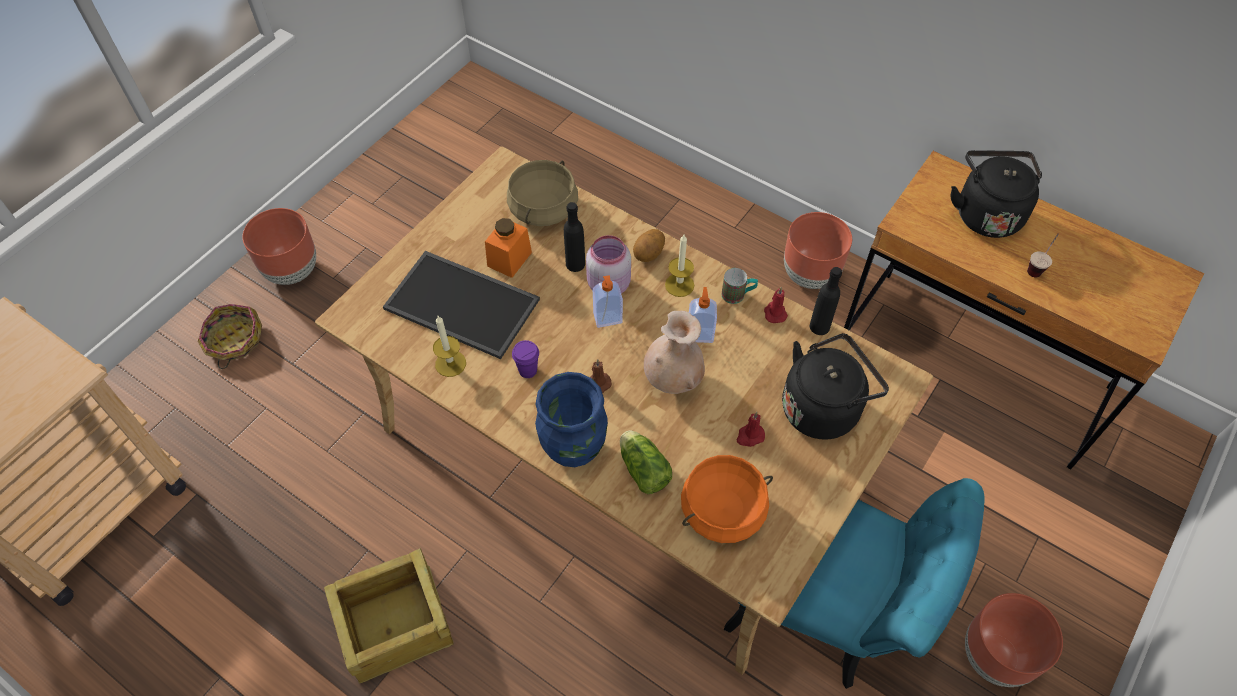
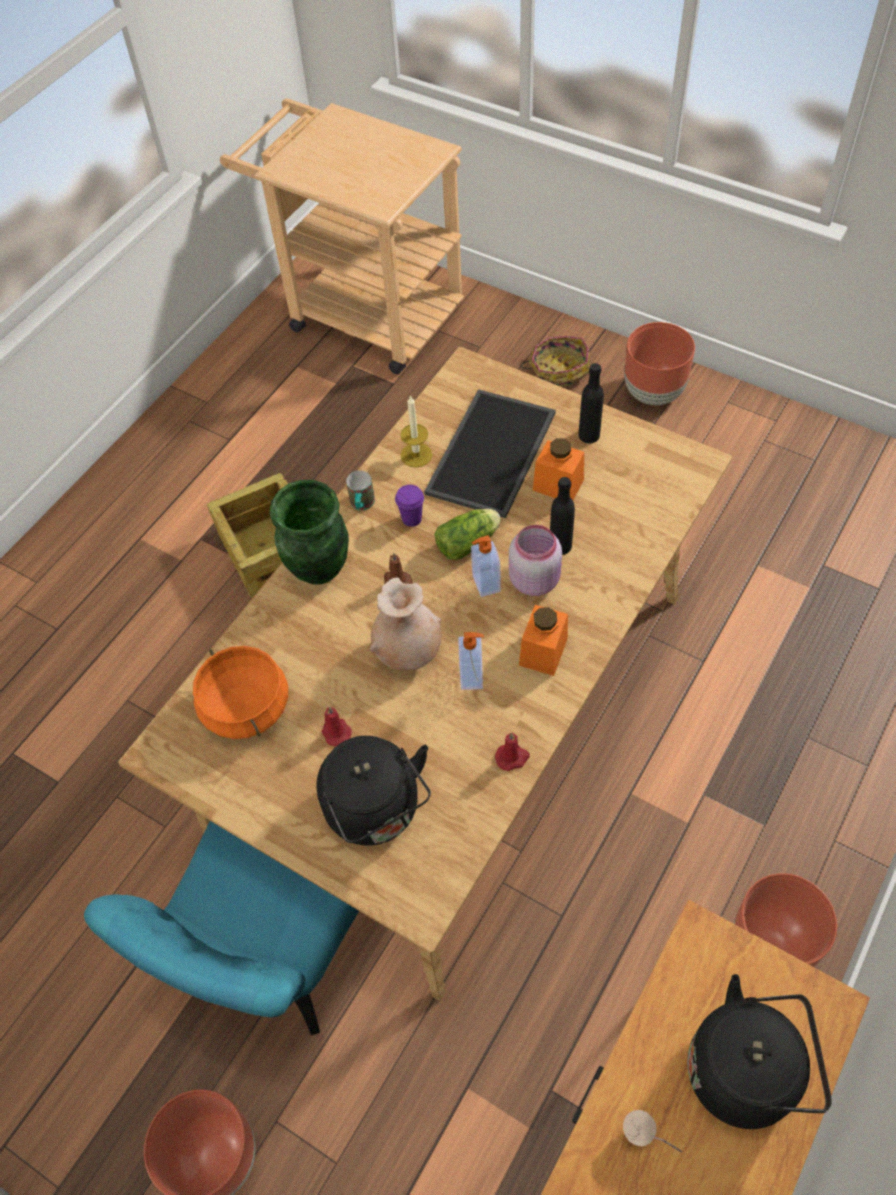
camera: 90 degrees right, 0 degrees up
beige cooking pot [507,160,578,226] -> none
blue vase [535,372,608,467] -> green vase [269,480,349,585]
lettuce [620,430,672,494] -> lettuce moved to [434,509,501,560]
potato [633,229,665,262] -> none
candle [665,235,694,297] -> orange jar [519,605,568,676]
mug [722,268,758,304] -> mug moved to [346,470,375,511]
black bottle [810,267,842,335] -> black bottle moved to [579,363,604,443]

